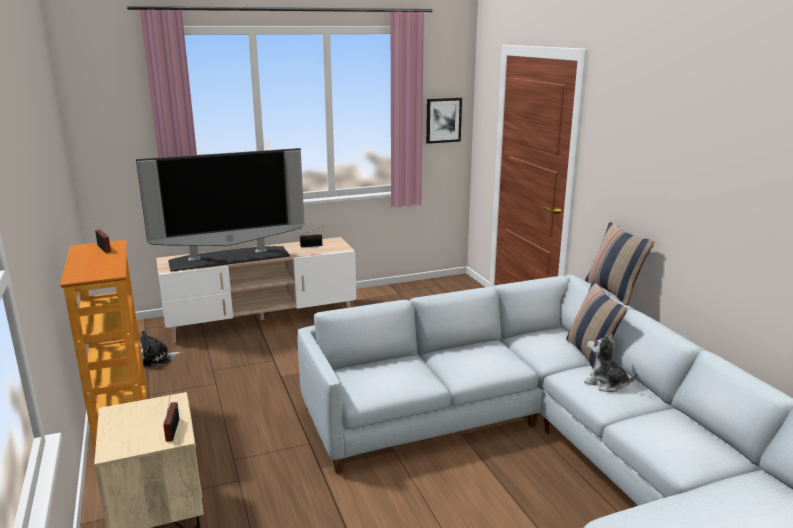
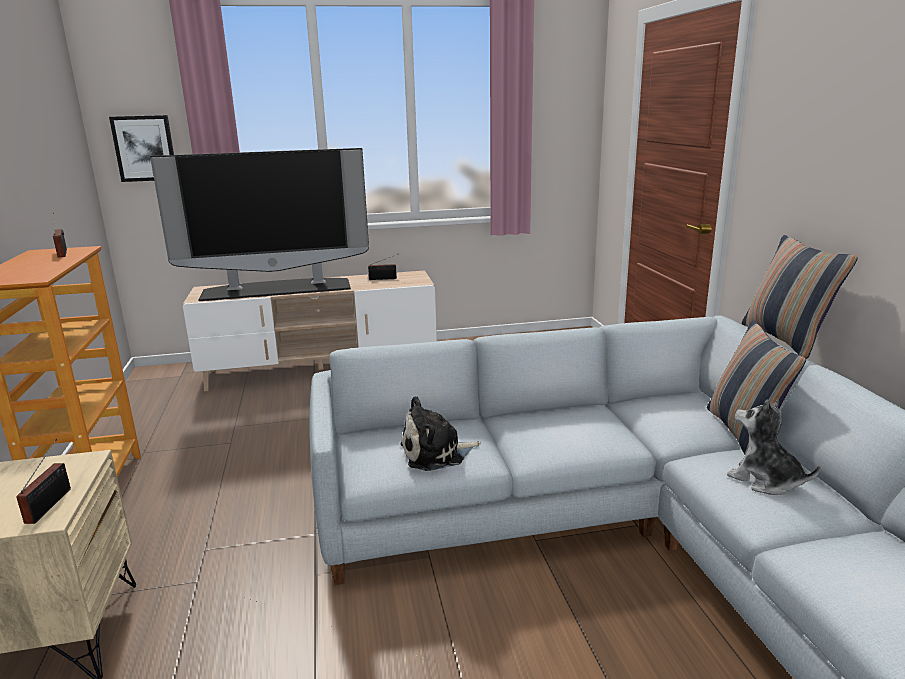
camera: 10 degrees right, 0 degrees up
plush toy [139,330,182,367] -> plush toy moved to [400,396,481,471]
picture [426,98,462,144] -> picture moved to [109,115,174,182]

